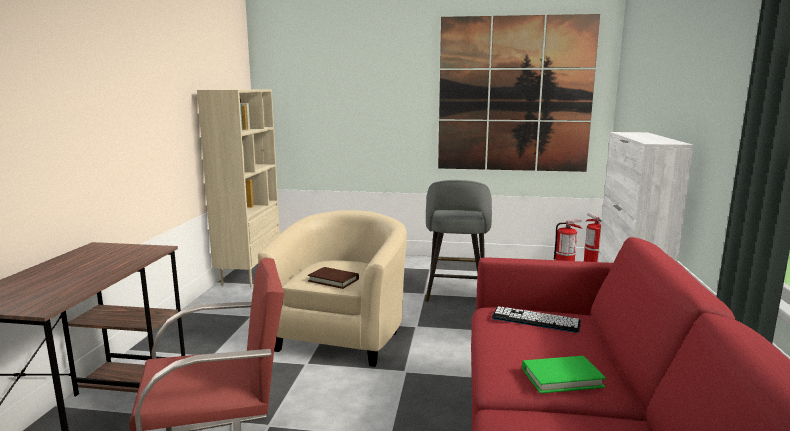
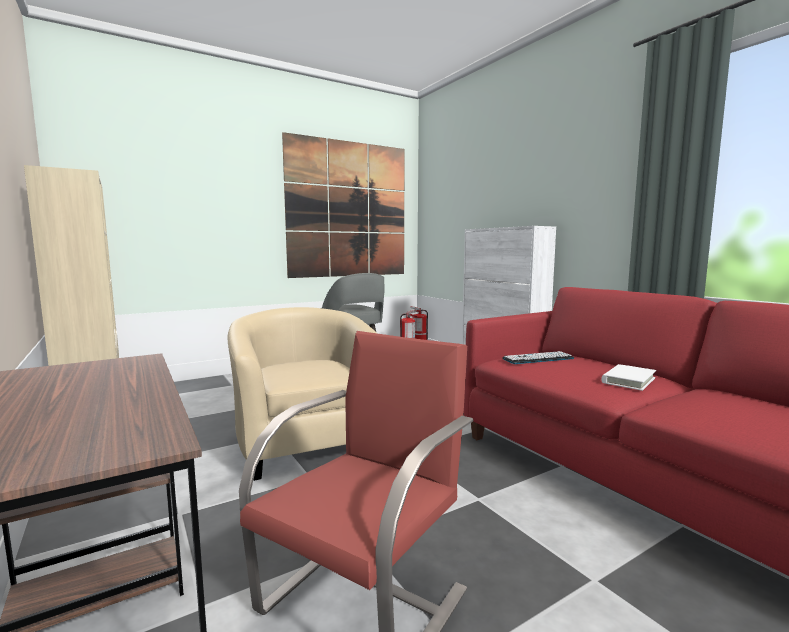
camera: 40 degrees left, 5 degrees down
brown book [308,267,359,289] -> none
green book [522,356,606,394] -> white book [601,364,656,391]

